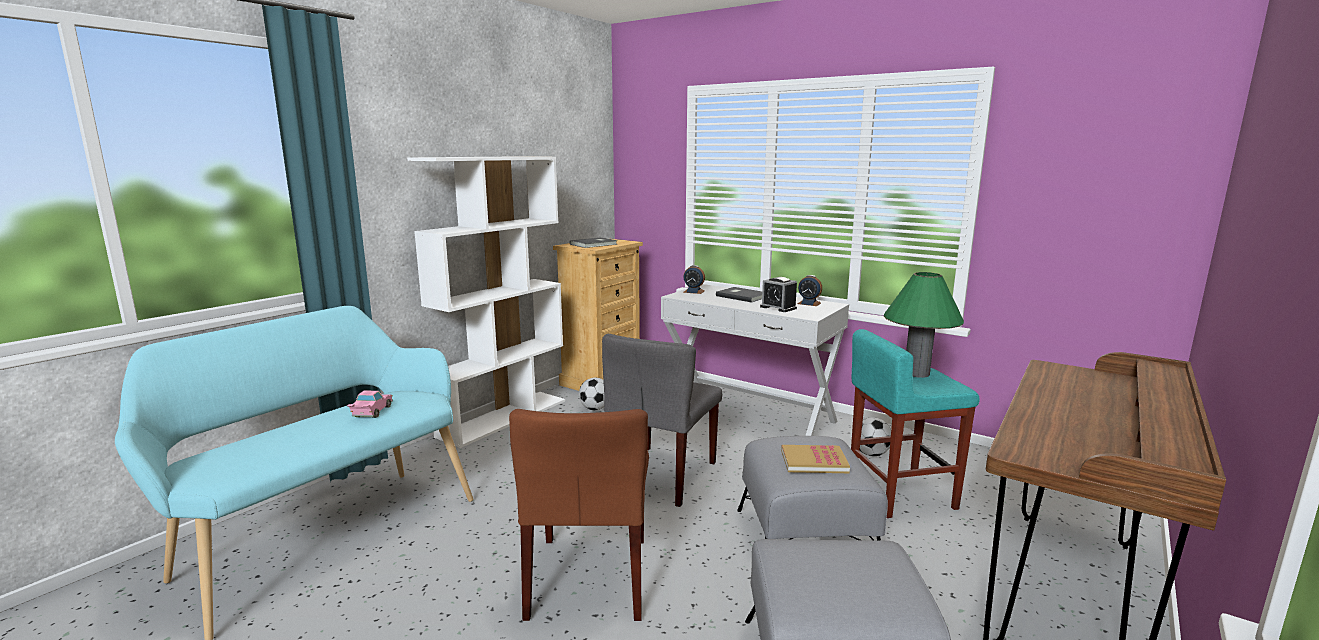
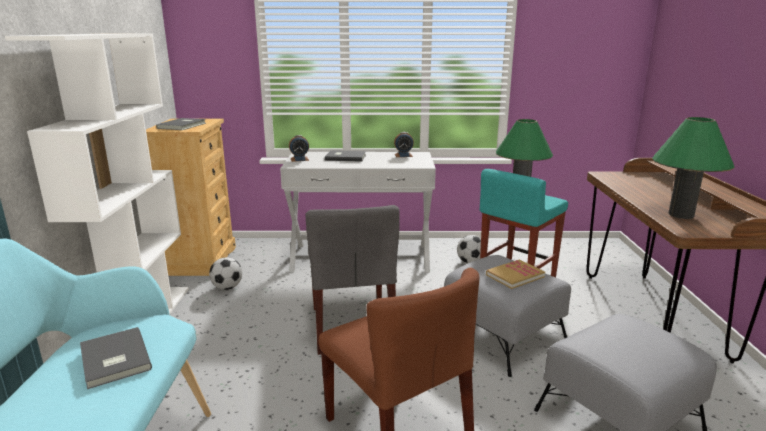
camera: 35 degrees left, 5 degrees up
pink toy car [347,390,393,418] -> grey book [80,327,152,389]
alarm clock [760,277,797,312] -> none
none -> green table lamp [652,117,734,219]

